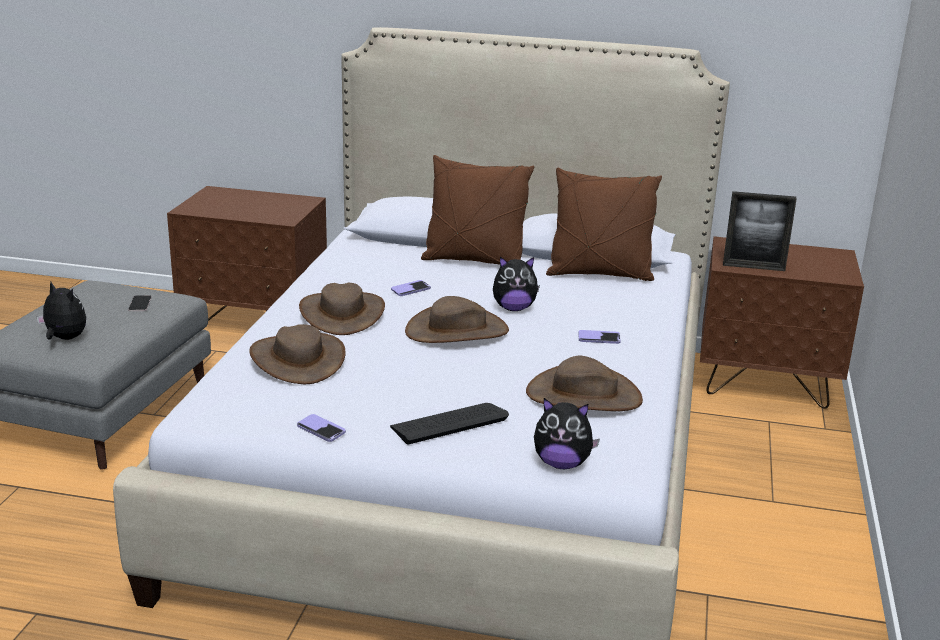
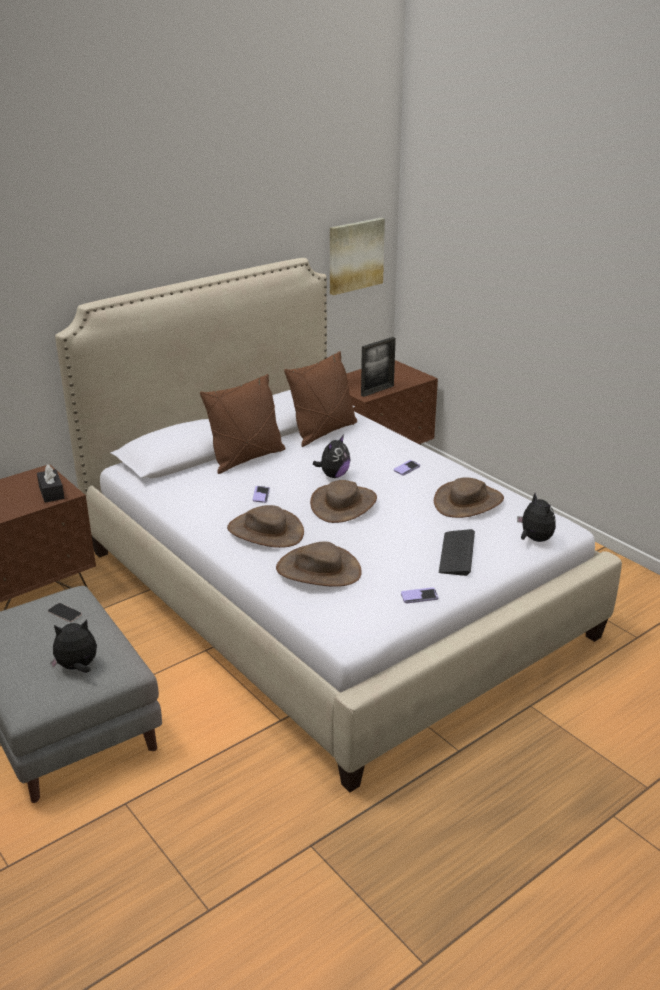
camera: 50 degrees left, 5 degrees up
plush toy [534,398,600,469] -> plush toy turned 75 degrees counterclockwise [517,493,556,542]
none -> black tissue box [37,464,64,503]
none -> picture [330,218,385,295]

